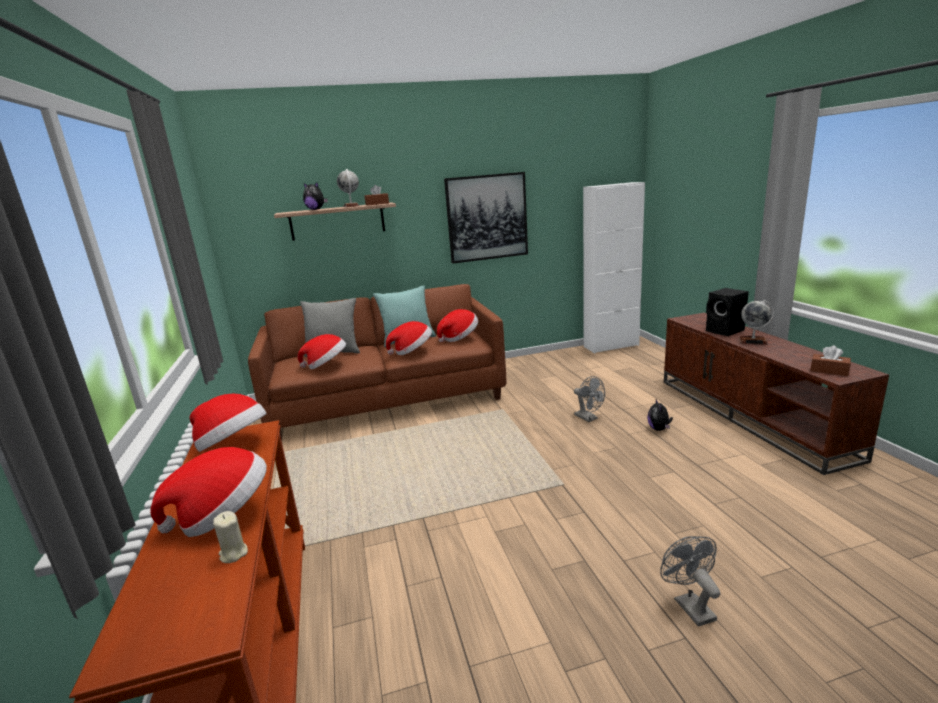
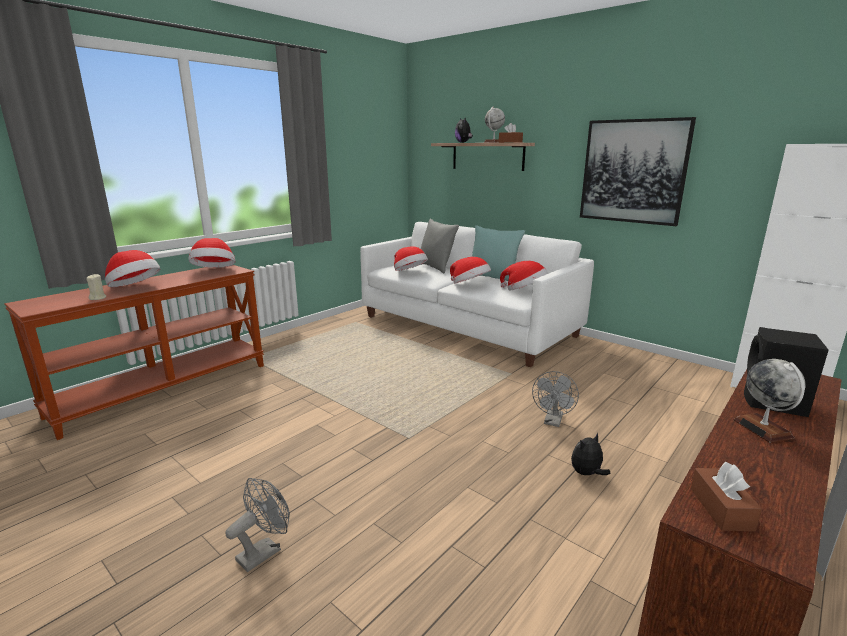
camera: 55 degrees right, 0 degrees up
brown sofa [248,284,506,440] -> white sofa [360,222,594,367]

